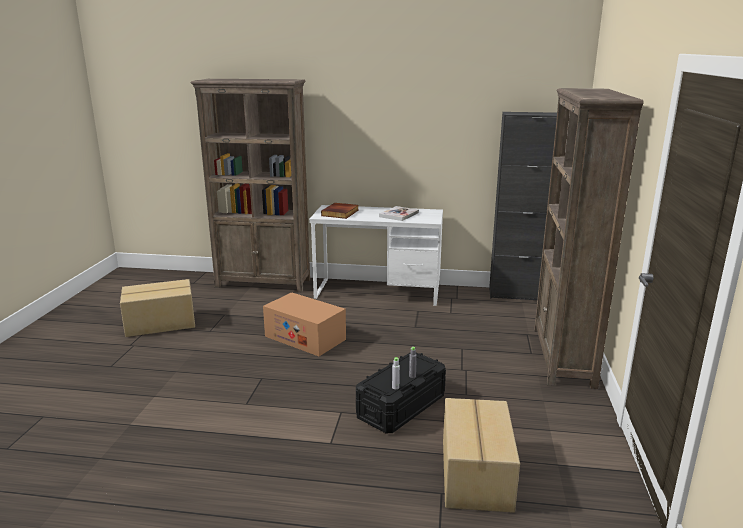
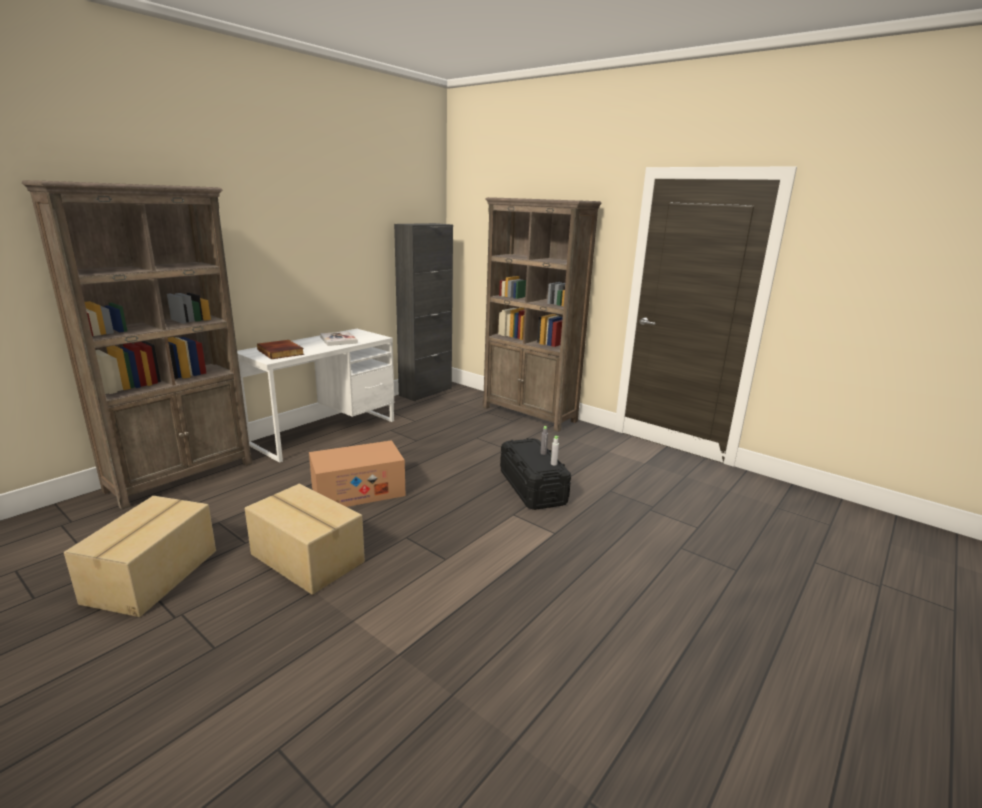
camera: 60 degrees left, 0 degrees up
cardboard box [443,398,520,513] -> cardboard box moved to [245,484,365,595]

